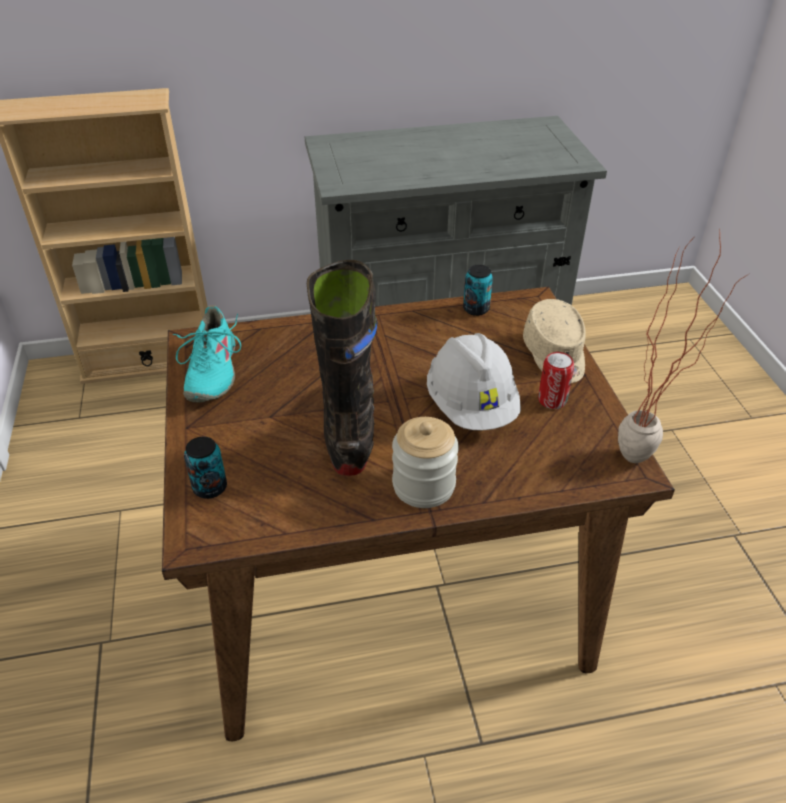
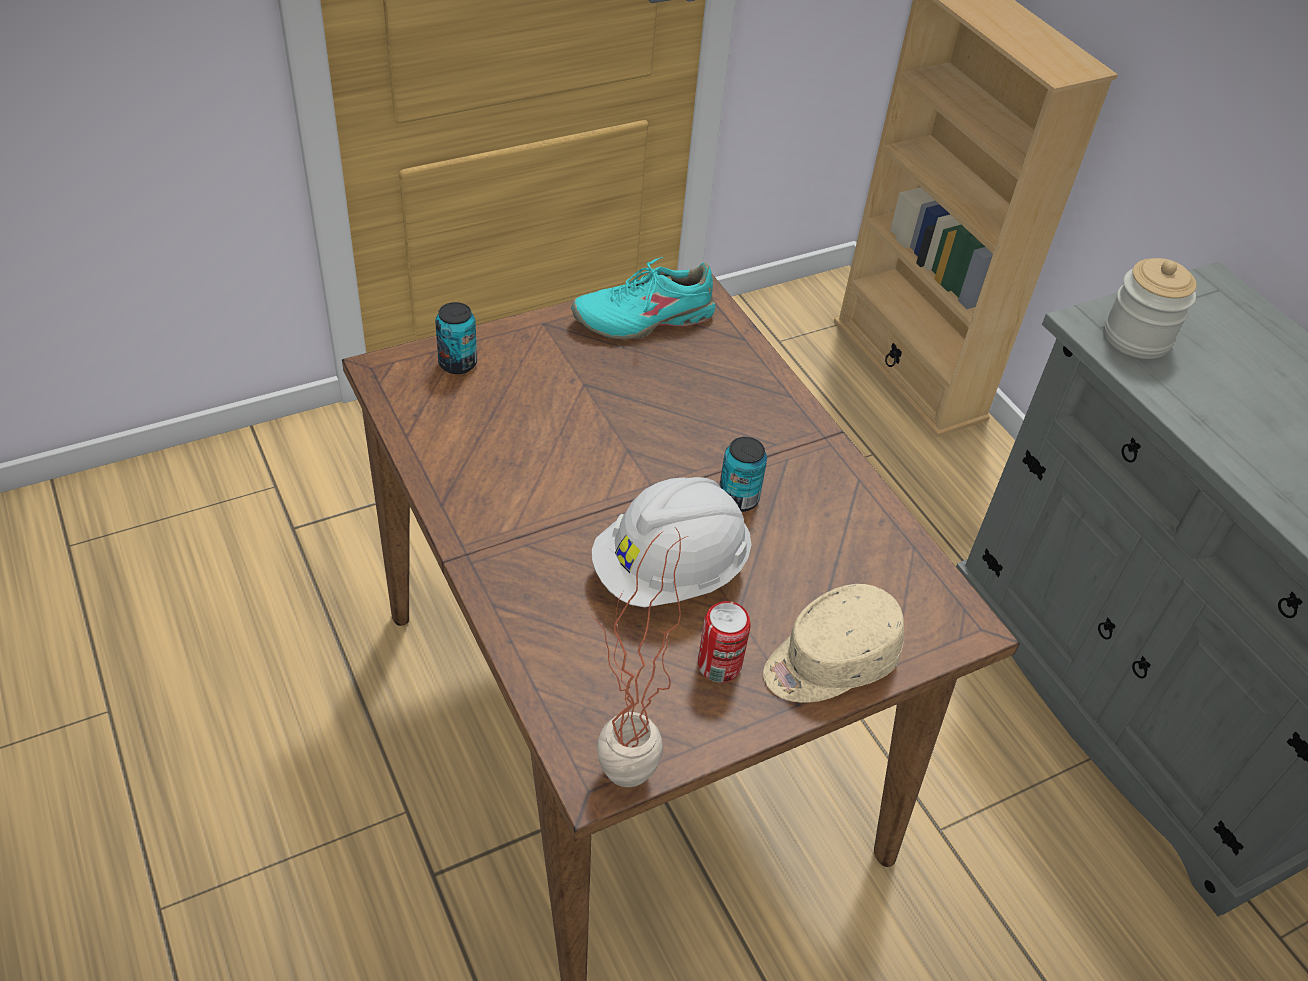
camera: 70 degrees right, 5 degrees up
black boot [307,260,378,476] -> none
jar [392,417,459,508] -> jar moved to [1104,258,1197,359]
can [463,265,493,316] -> can moved to [720,437,767,512]

